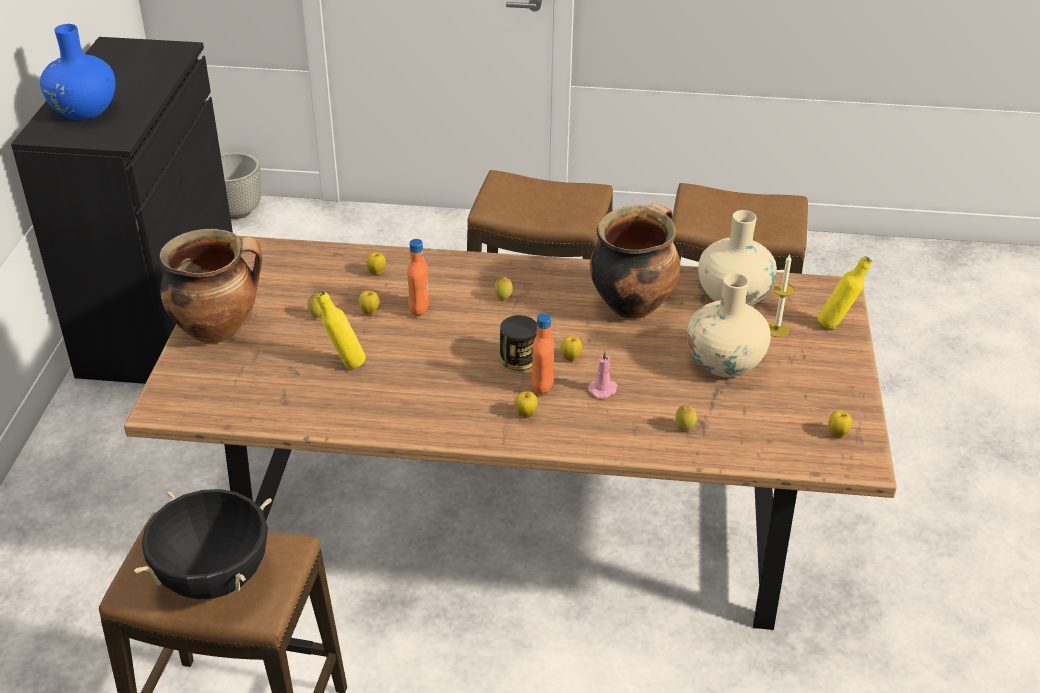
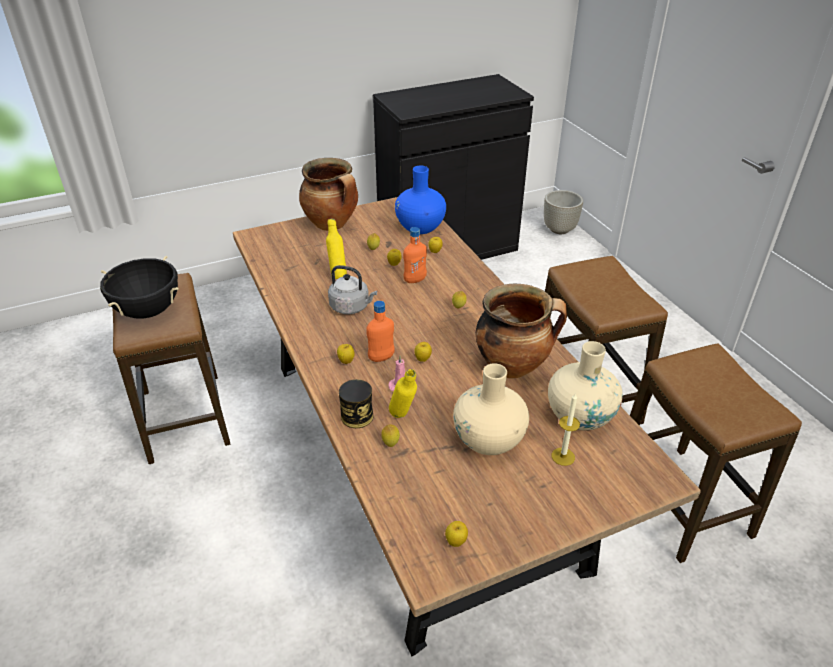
camera: 60 degrees right, 0 degrees up
blue vase [40,24,115,120] -> blue vase moved to [395,165,446,234]
can [500,315,537,371] -> can moved to [339,379,373,428]
yellow bottle [818,256,872,329] -> yellow bottle moved to [389,369,417,418]
none -> grey kettle [328,265,377,314]

